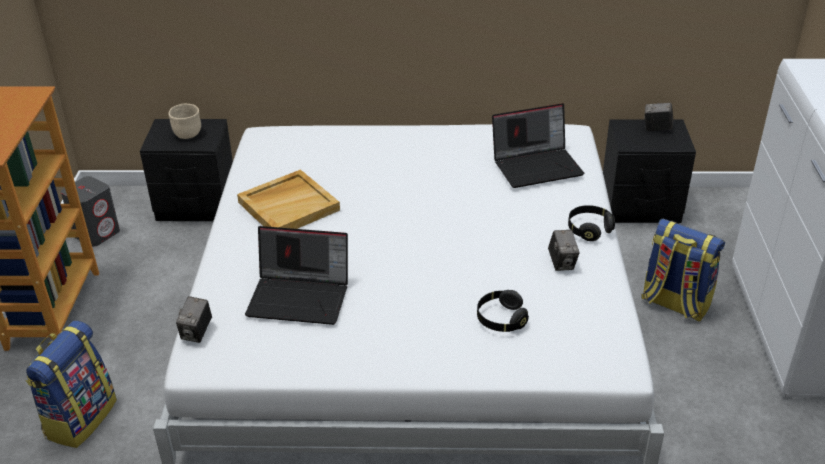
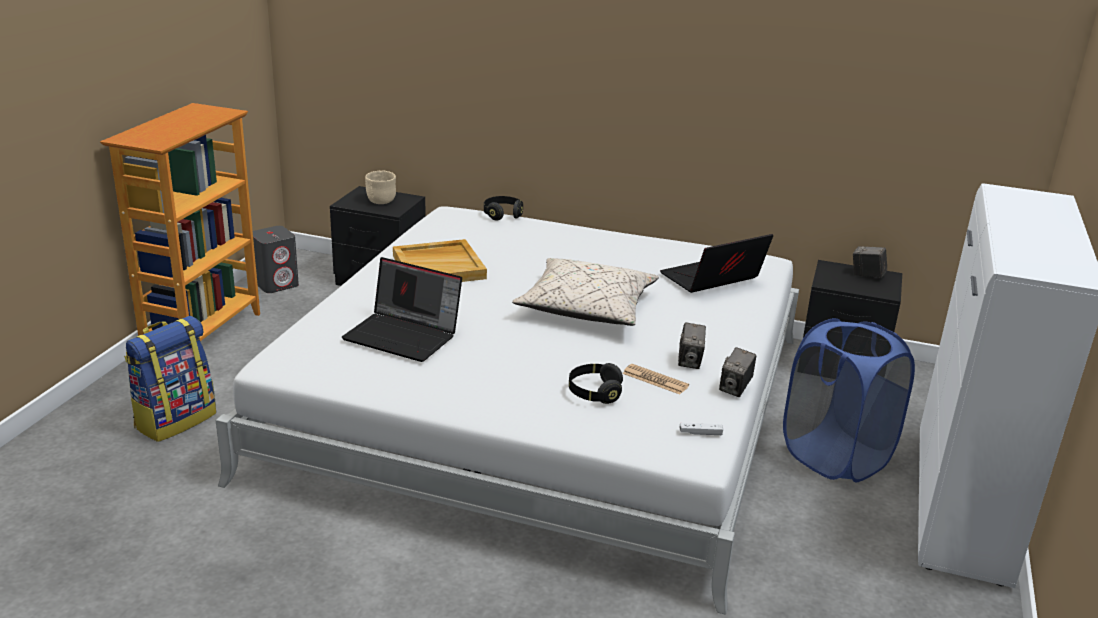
camera: 15 degrees right, 10 degrees down
camera [176,296,212,343] -> camera moved to [719,347,756,397]
laptop [492,103,584,188] -> laptop turned 150 degrees clockwise [660,234,773,293]
black headphones [568,205,615,241] -> black headphones moved to [484,196,523,221]
backpack [642,219,725,322] -> blue laundry basket [783,318,915,483]
none -> beige pillow [512,258,659,326]
none -> newspaper [623,364,689,395]
none -> white game controller [680,423,723,435]

